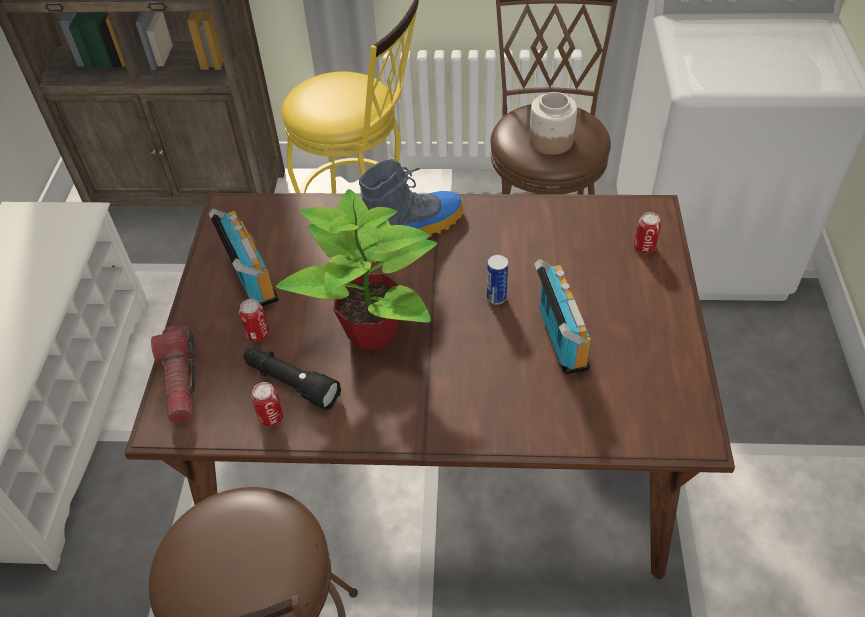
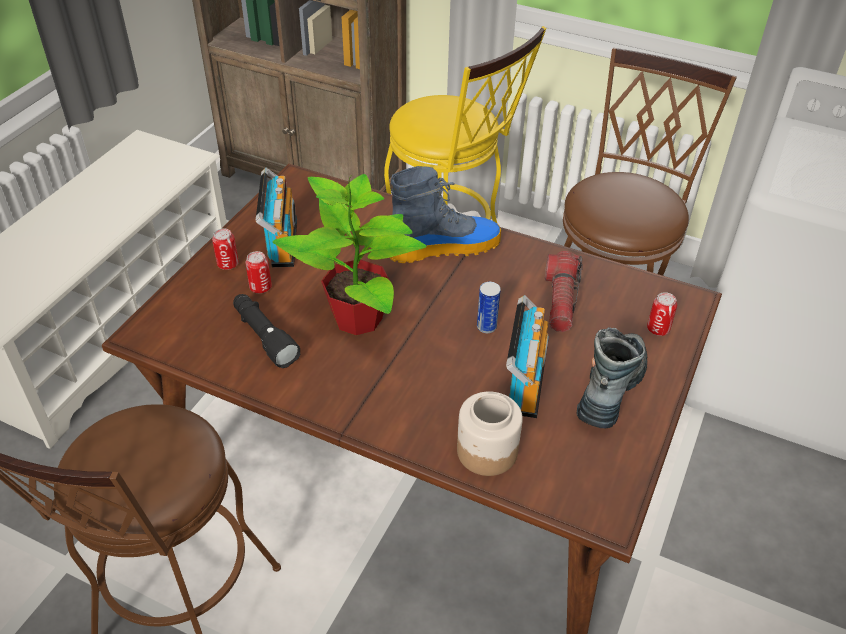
camera: 20 degrees right, 5 degrees down
flashlight [151,326,196,424] -> flashlight moved to [545,251,583,332]
can [251,382,284,426] -> can moved to [212,228,239,270]
jar [529,92,577,155] -> jar moved to [457,391,523,476]
none -> boot [576,327,647,428]

